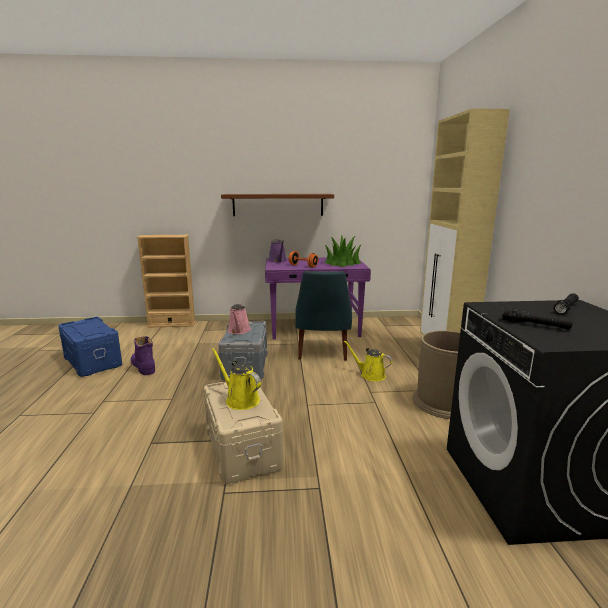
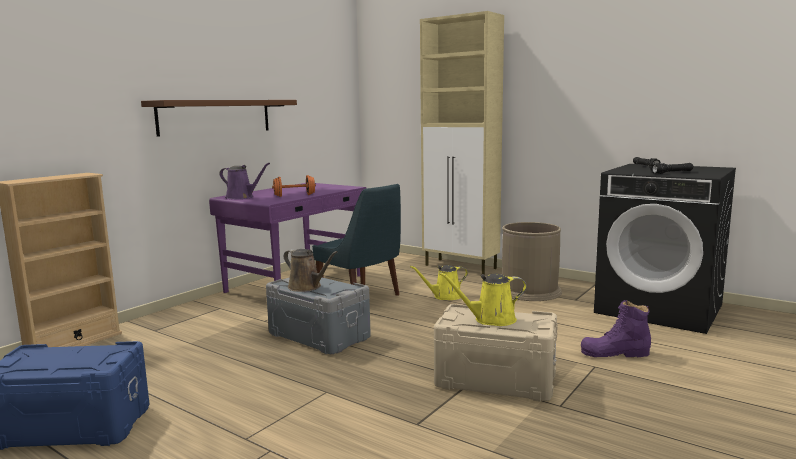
camera: 50 degrees left, 5 degrees down
purple boot [131,336,155,375] -> purple boot moved to [581,300,651,357]
pink watering can [228,303,251,334] -> brown watering can [284,249,338,292]
potted plant [325,235,362,267] -> none

